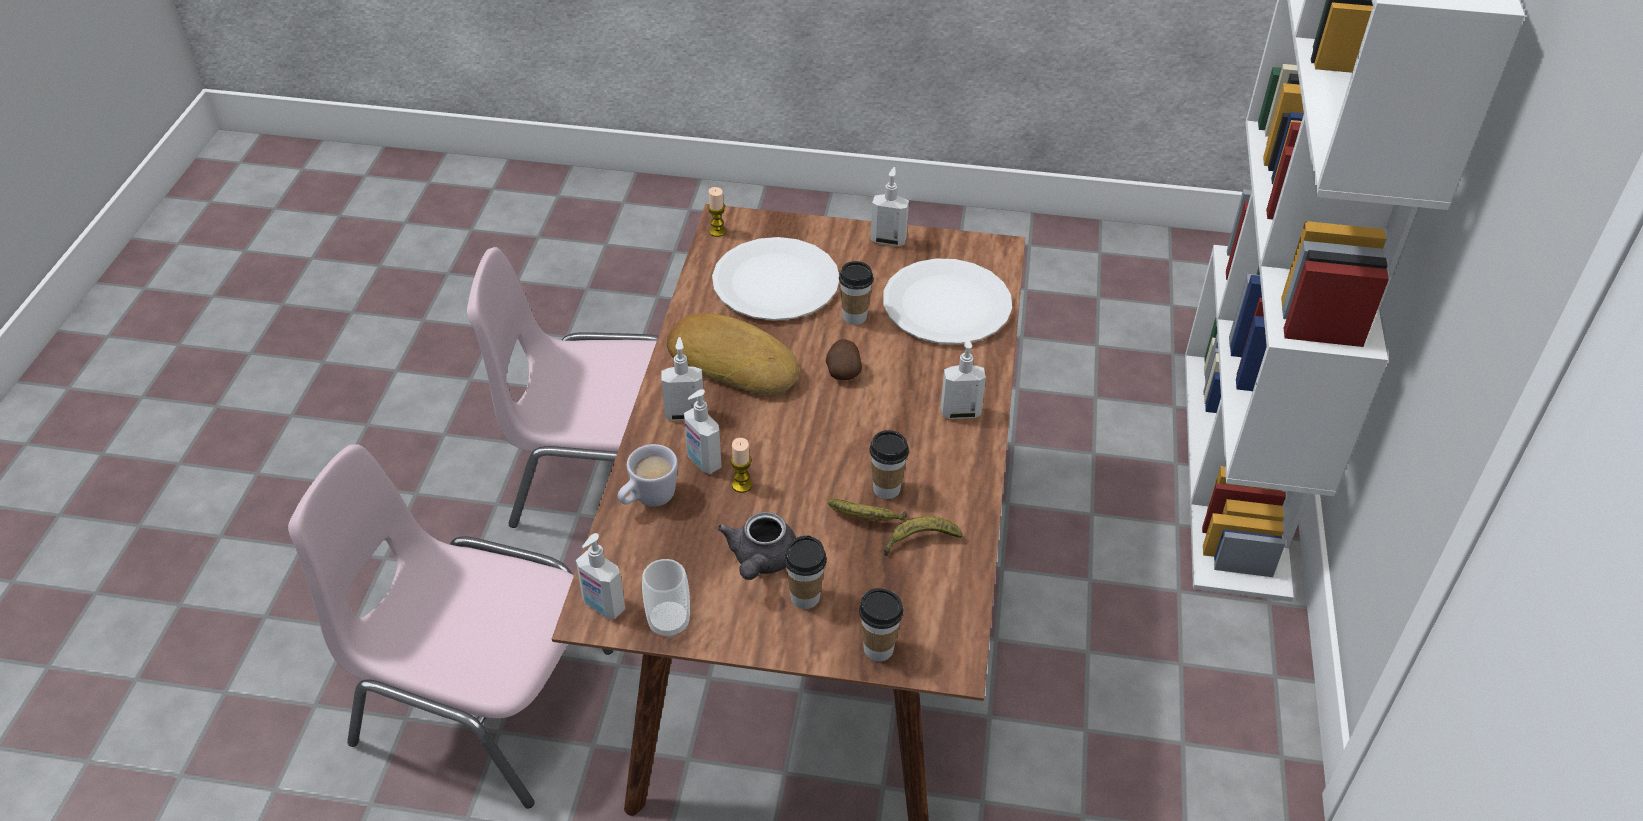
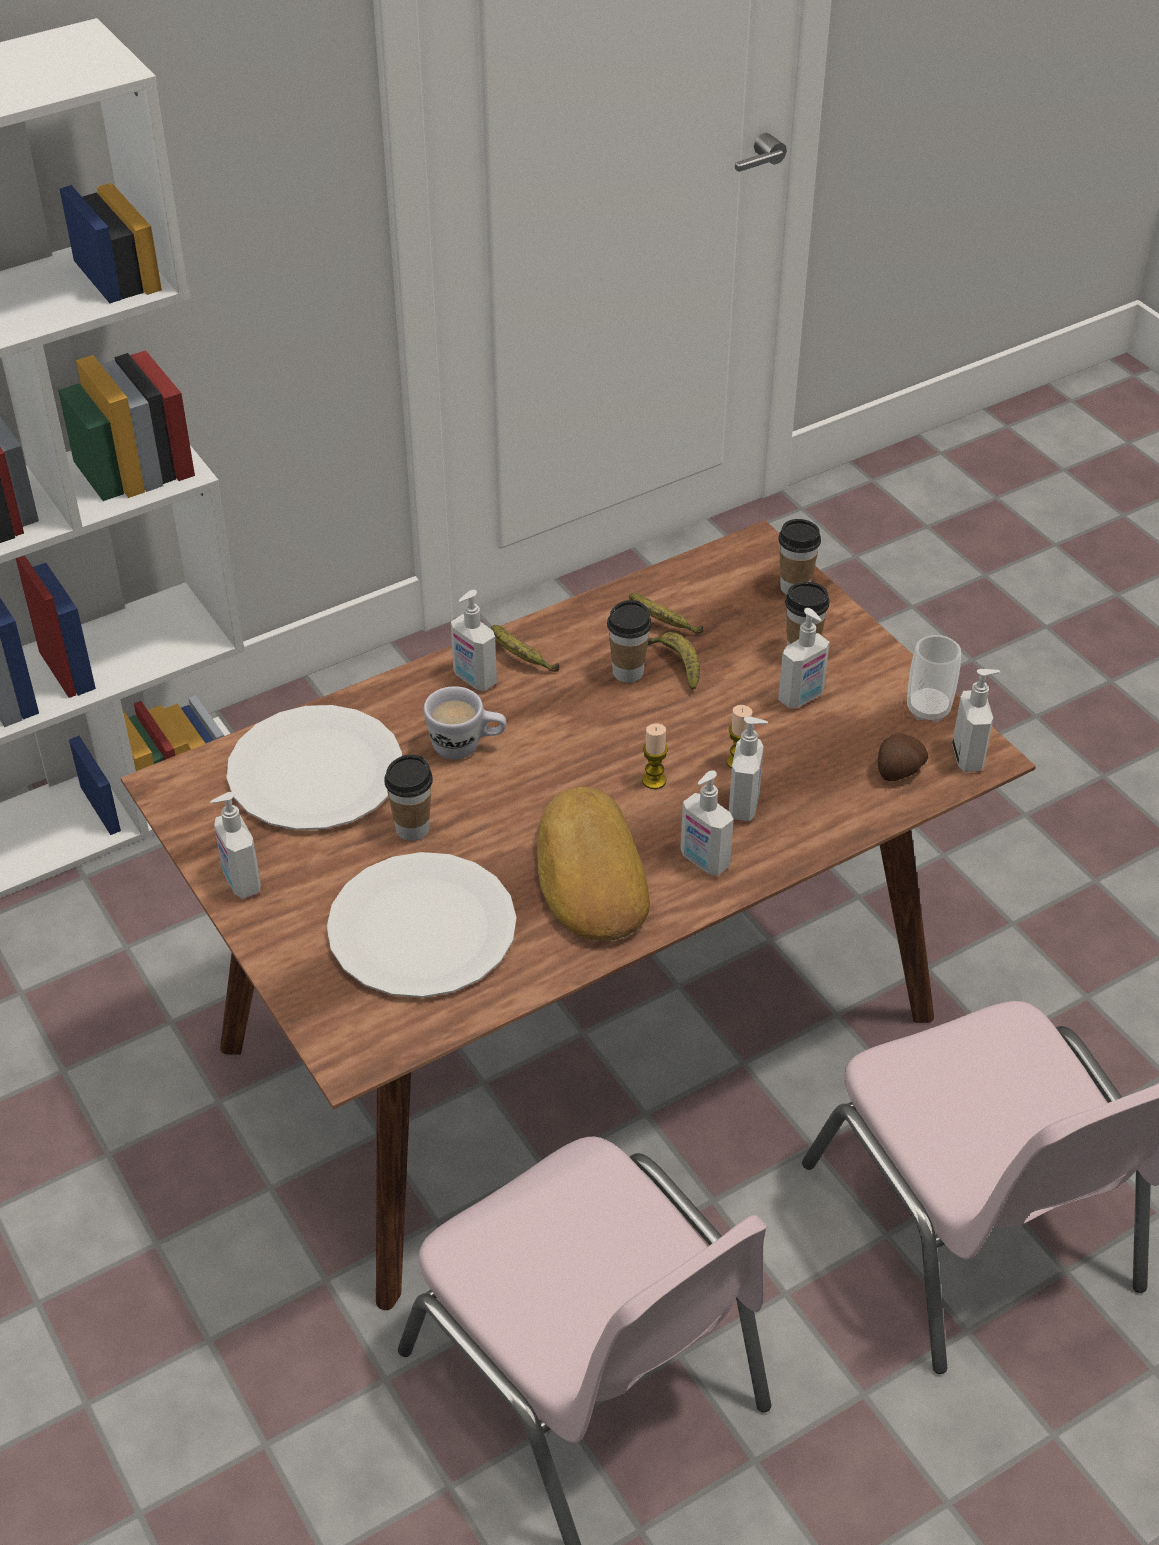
camera: 130 degrees left, 0 degrees up
white mug [618,444,678,507] -> white mug moved to [424,686,506,759]
candle [708,187,726,237] -> candle moved to [642,723,668,789]
grey teapot [717,512,796,580] -> soap dispenser [778,608,830,709]
potato [826,339,862,380] -> potato moved to [878,734,928,781]
none -> banana [490,625,559,672]

